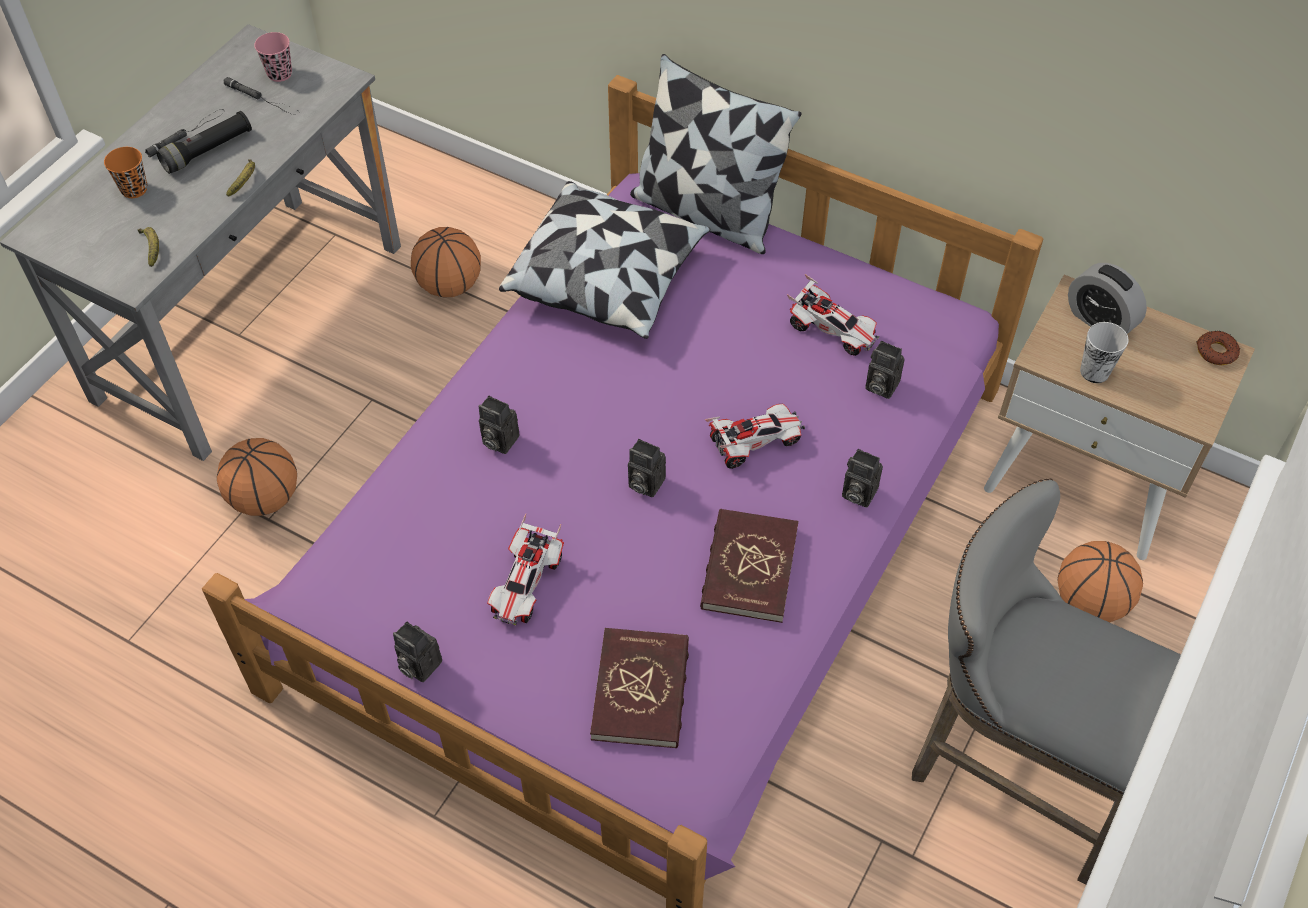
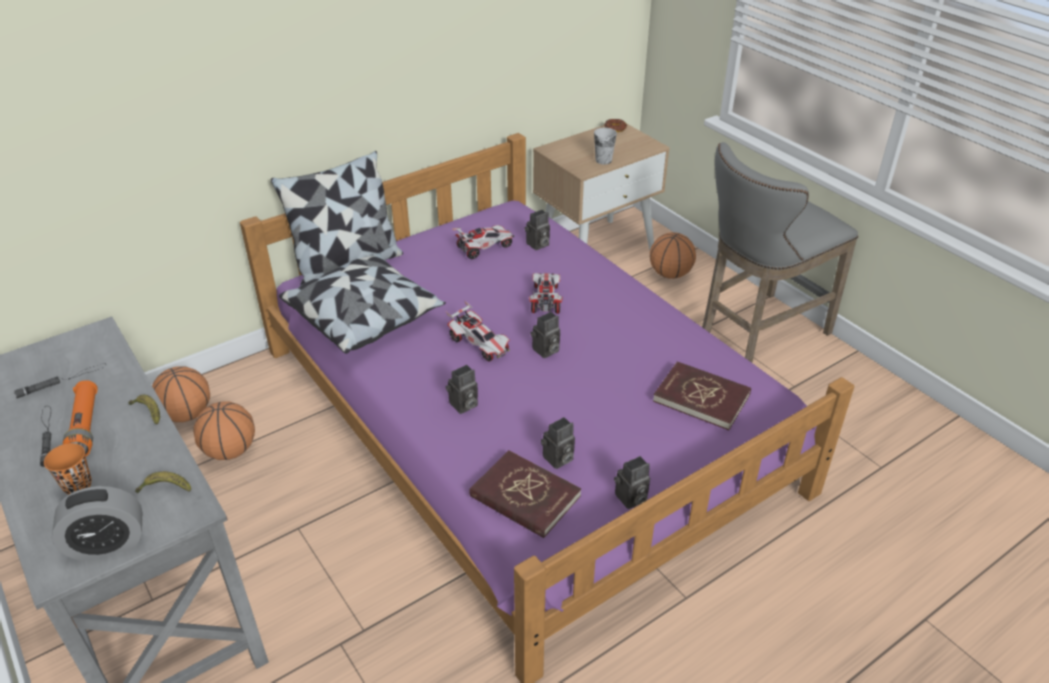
camera: 65 degrees left, 15 degrees down
black flashlight [156,111,252,174] -> orange flashlight [63,380,98,457]
basketball [217,438,297,516] -> basketball moved to [152,366,210,422]
pink cup [254,32,292,82] -> none
toy car [487,513,564,625] -> toy car moved to [446,301,510,362]
red book [700,509,799,623] -> red book moved to [469,450,581,538]
camera [842,449,883,508] -> camera moved to [541,417,575,469]
alarm clock [1068,263,1147,334] -> alarm clock moved to [52,486,142,561]

